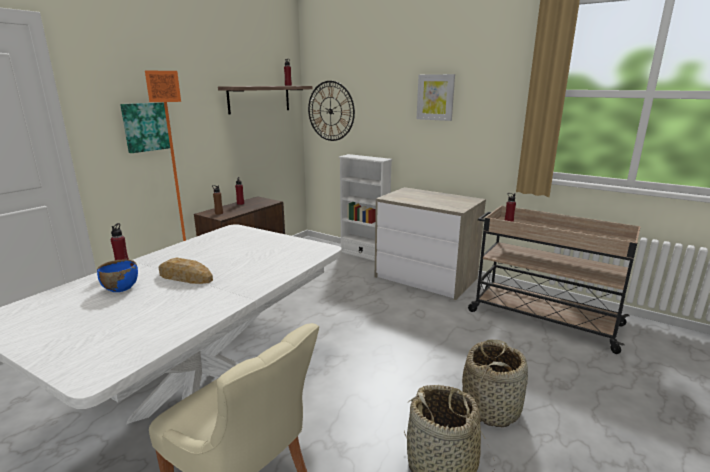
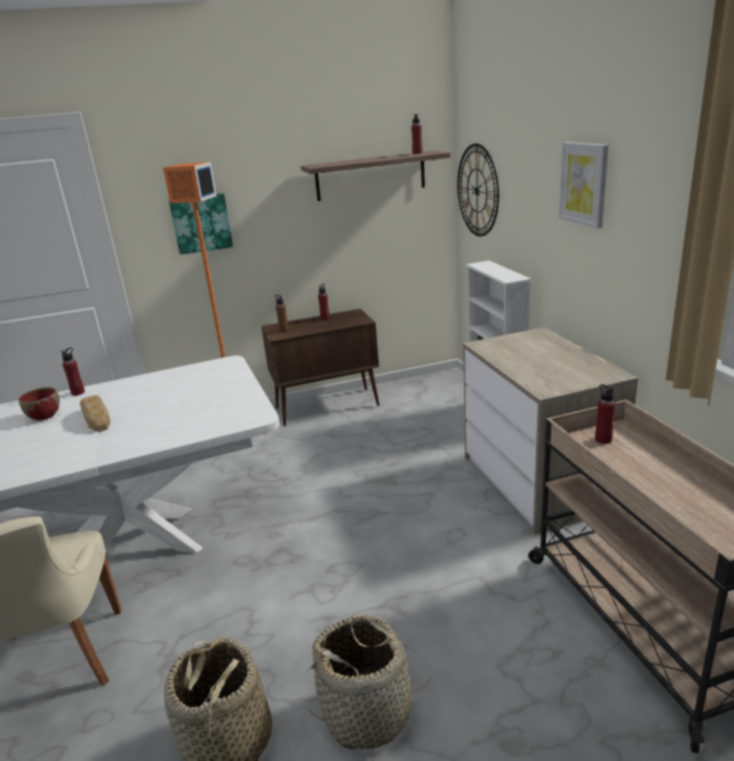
camera: 40 degrees right, 5 degrees up
blue bowl [97,259,138,292] -> red bowl [19,387,60,420]

